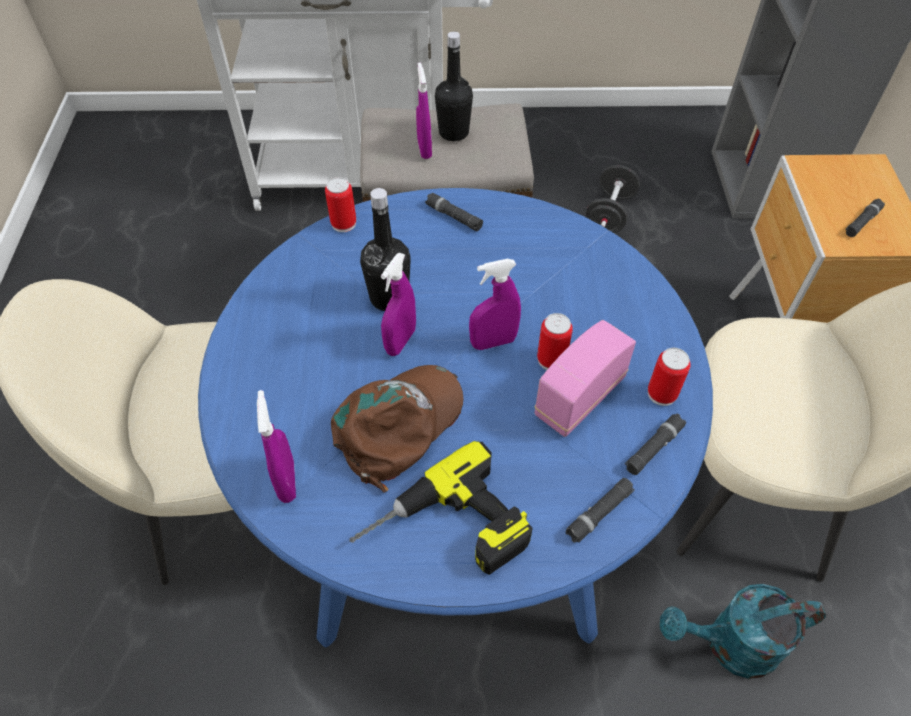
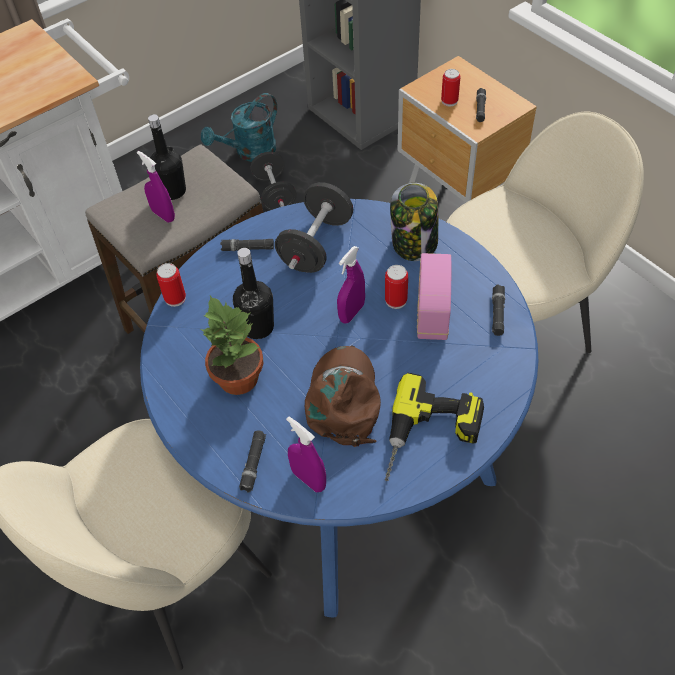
camera: 35 degrees left, 0 degrees up
purple spray bottle [381,253,416,356] -> none
black flashlight [566,478,634,543] -> black flashlight moved to [239,431,266,492]
can [648,348,691,406] -> can moved to [441,69,460,106]
turquoise watering can [660,584,826,679] -> turquoise watering can moved to [201,93,277,162]
none -> potted plant [201,296,263,395]
none -> black dumbbell [275,182,353,273]
none -> jar [390,183,438,261]

